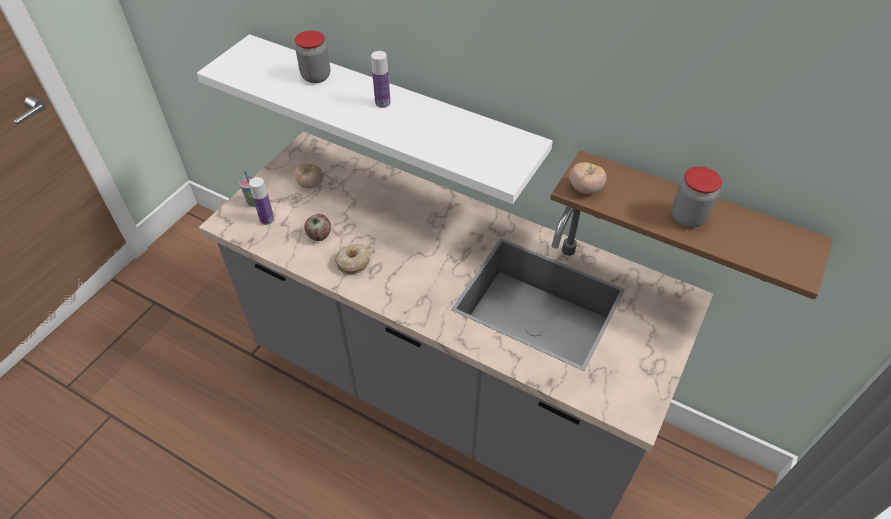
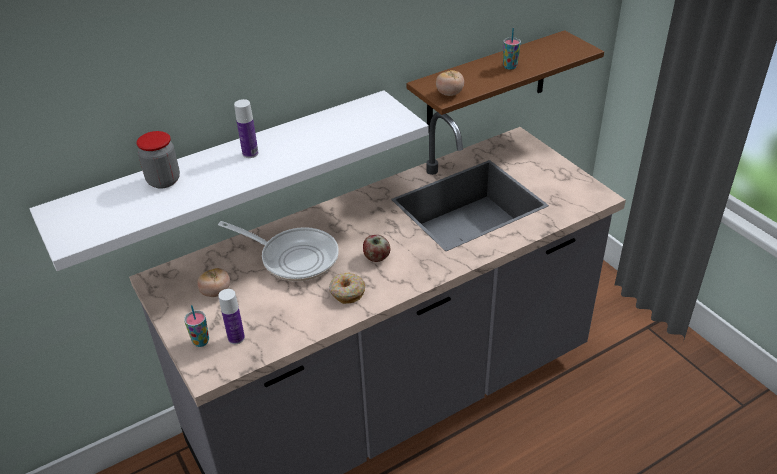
camera: 60 degrees left, 10 degrees down
apple [304,214,331,241] -> apple moved to [363,235,390,262]
jar [671,166,722,227] -> cup [503,28,521,70]
none -> frying pan [218,221,339,281]

